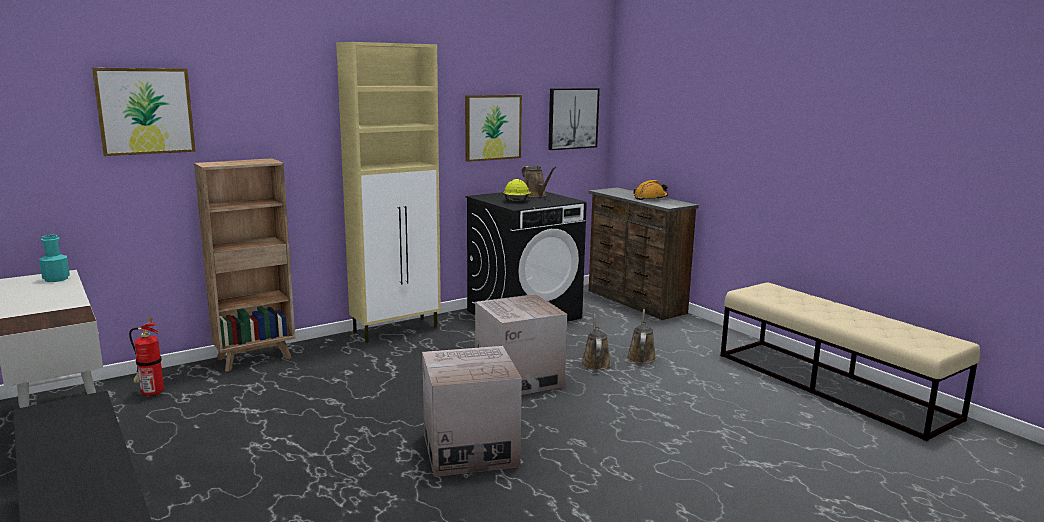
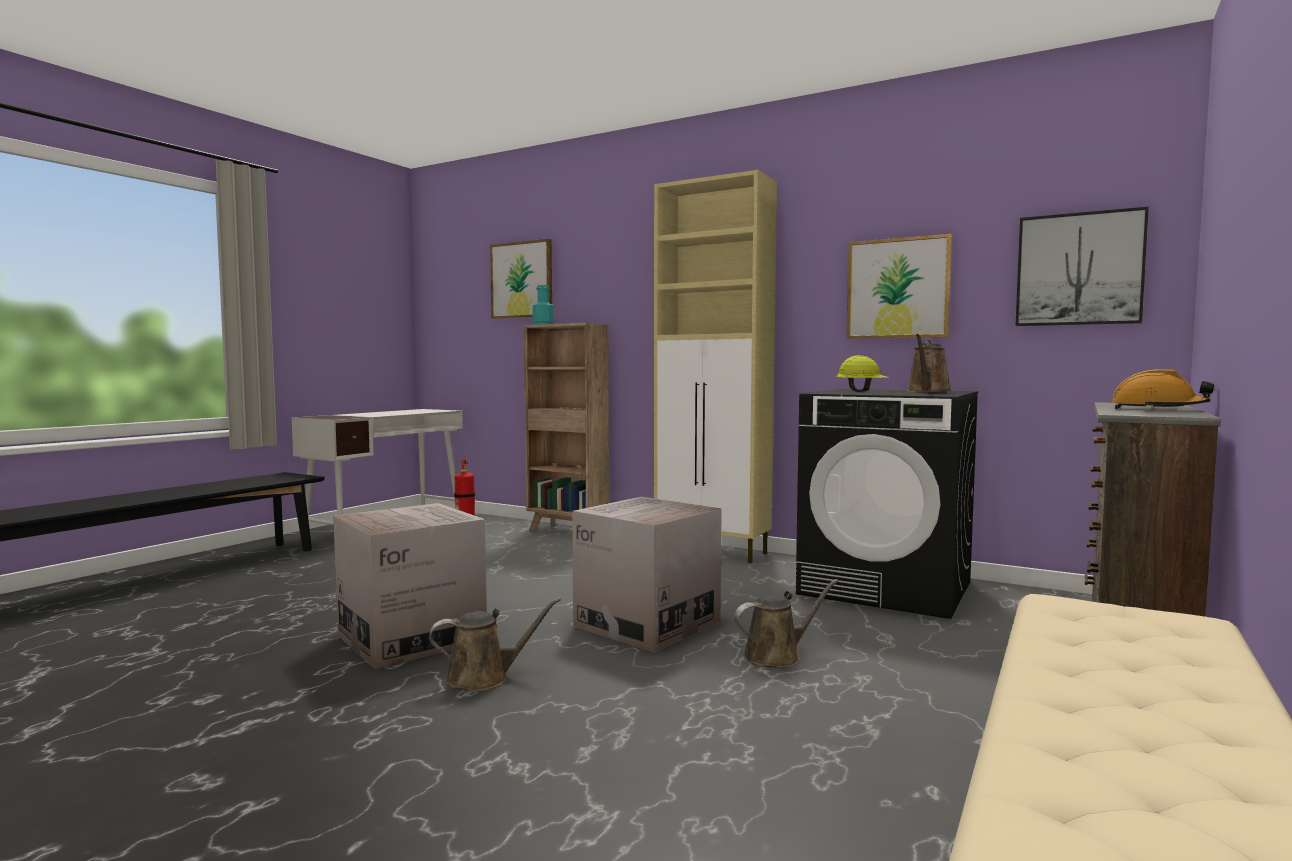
camera: 65 degrees right, 10 degrees down
turquoise bottle [39,235,70,282] -> turquoise bottle moved to [533,285,554,325]
brown watering can [627,309,656,363] -> brown watering can moved to [429,597,561,691]

